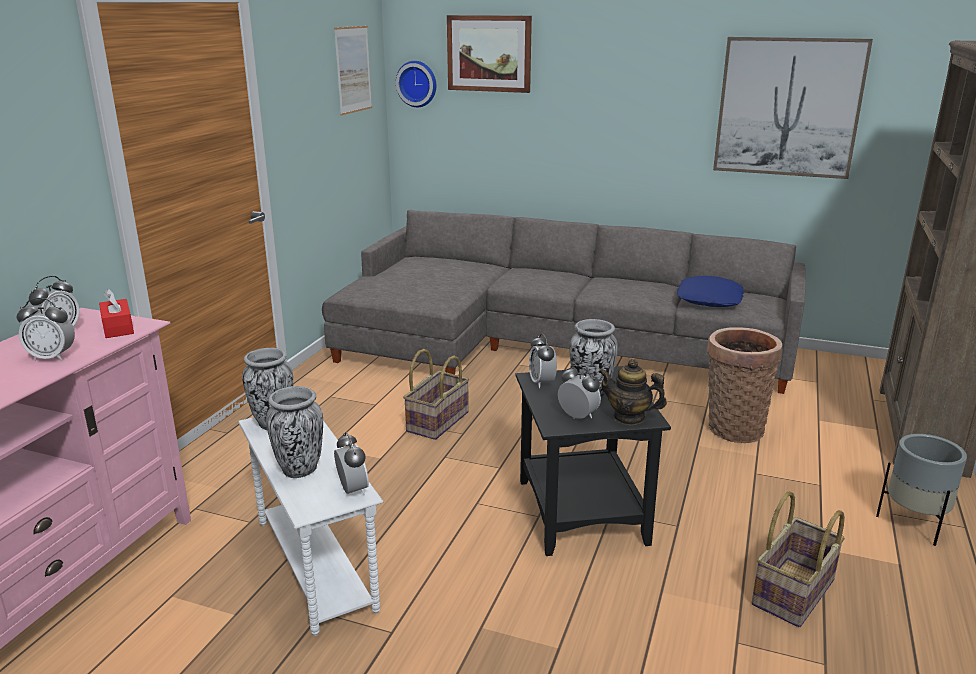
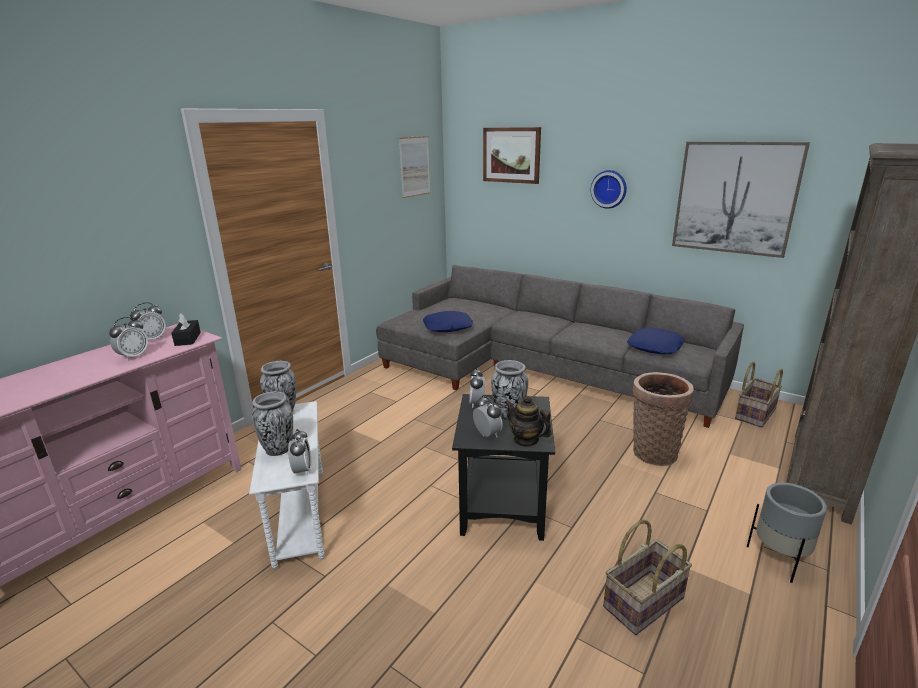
camera: 15 degrees right, 0 degrees up
alarm clock [17,298,75,361] -> alarm clock turned 75 degrees counterclockwise [109,317,148,361]
red tissue box [99,289,134,338] -> black tissue box [171,313,201,346]
wall clock [396,61,436,107] -> wall clock moved to [591,170,627,209]
basket [403,349,469,440] -> basket moved to [735,361,783,427]
none -> blue pillow [423,311,473,332]

